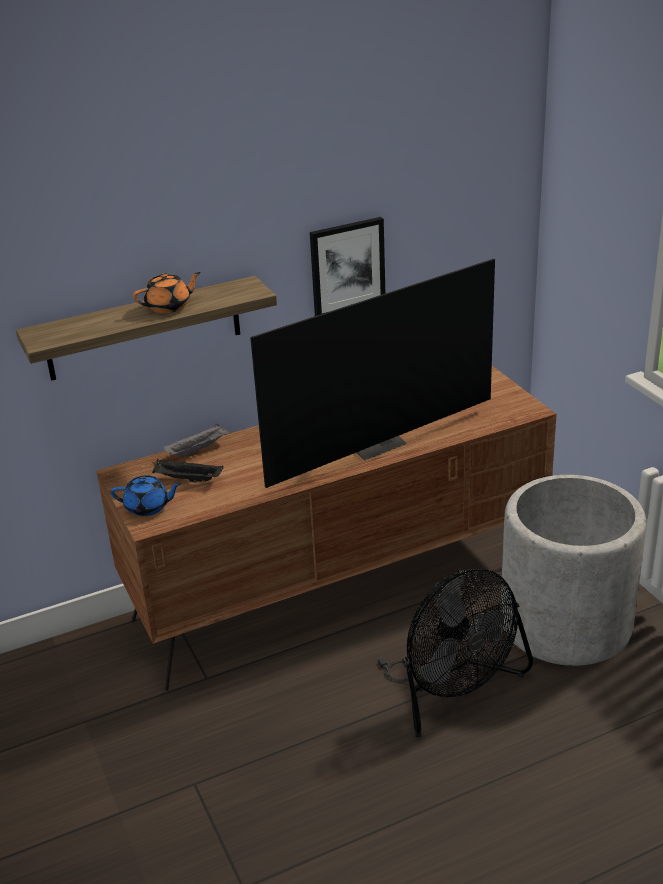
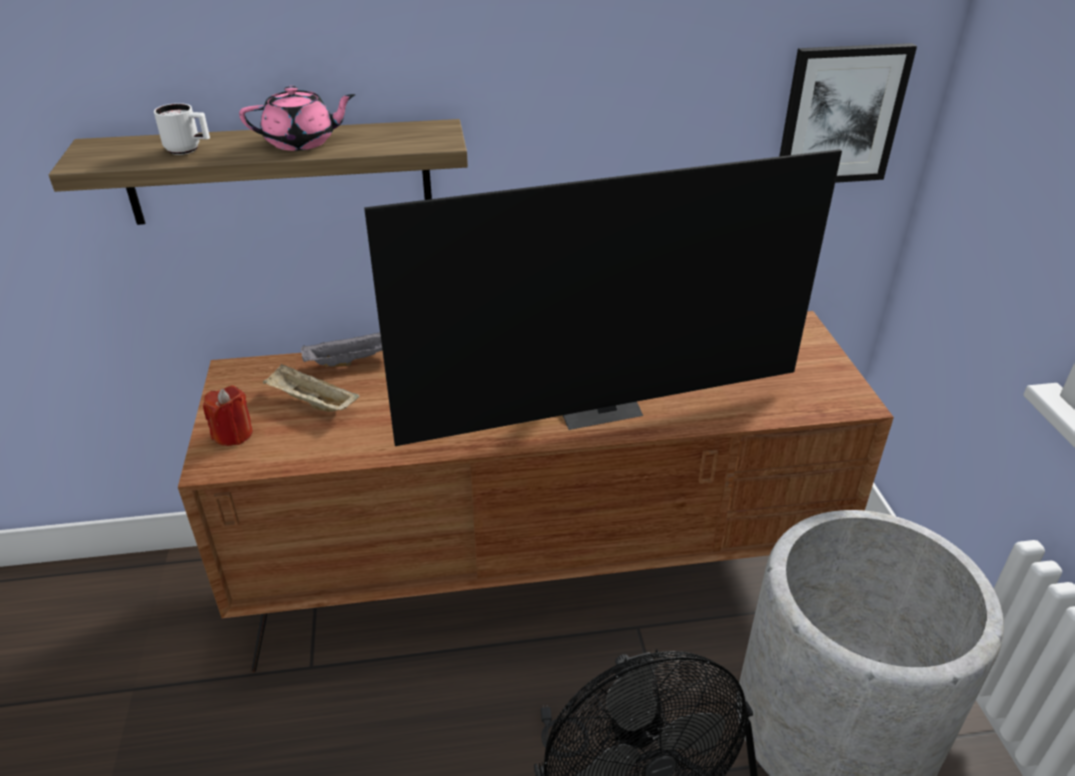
camera: 15 degrees right, 5 degrees up
blue teapot [111,475,182,516] -> red candle [203,386,253,446]
orange teapot [133,272,201,313] -> pink teapot [239,86,355,151]
black tray [152,459,224,483] -> beige tray [263,363,359,412]
picture [310,217,385,316] -> picture moved to [779,43,917,183]
none -> white mug [154,103,210,155]

